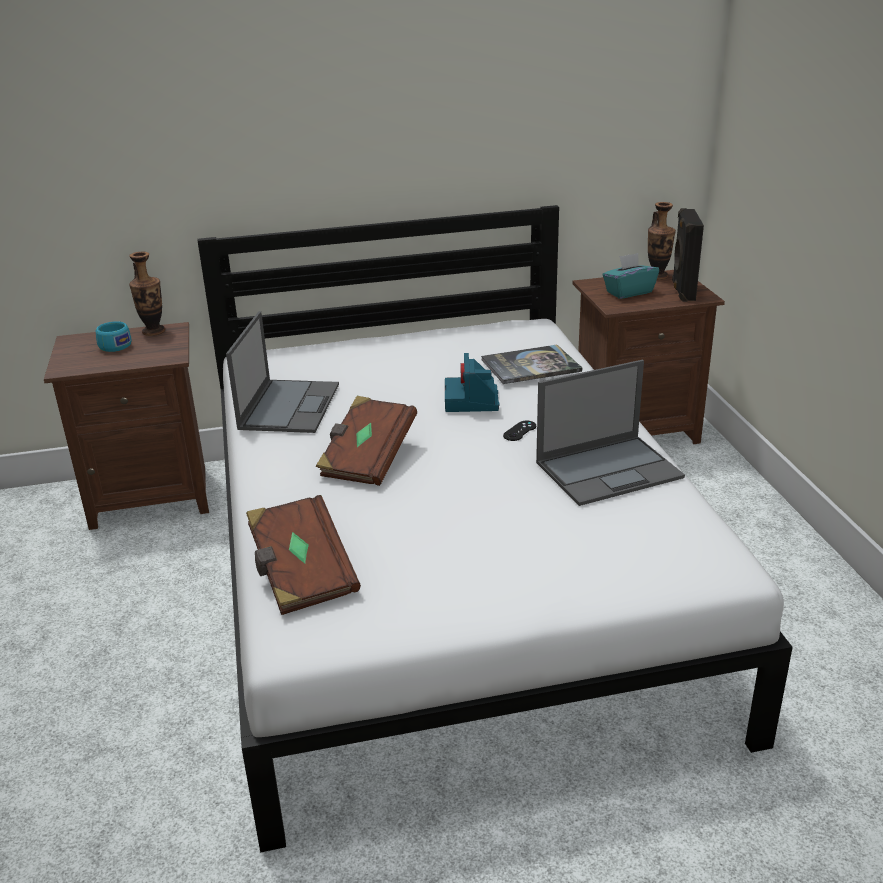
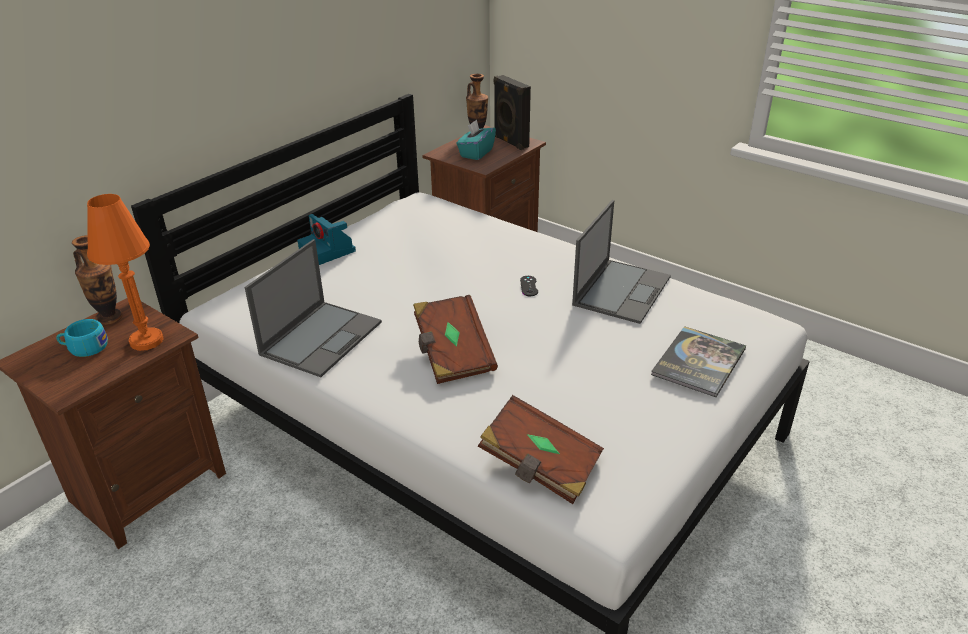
camera: 40 degrees left, 5 degrees up
laptop [226,311,339,433] -> laptop turned 60 degrees clockwise [244,239,382,377]
camera [445,353,499,412] -> camera moved to [297,214,356,265]
book [481,345,582,384] -> book moved to [651,326,746,397]
none -> orange table lamp [87,194,164,351]

